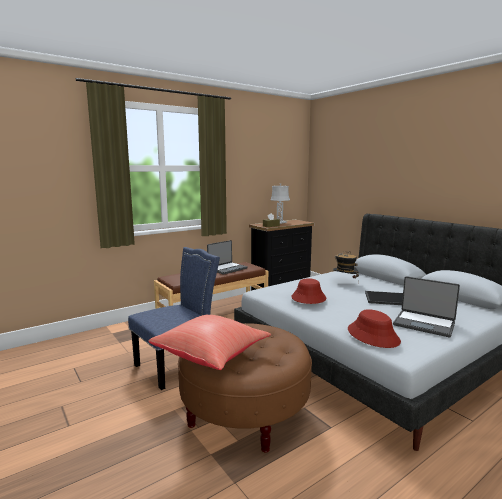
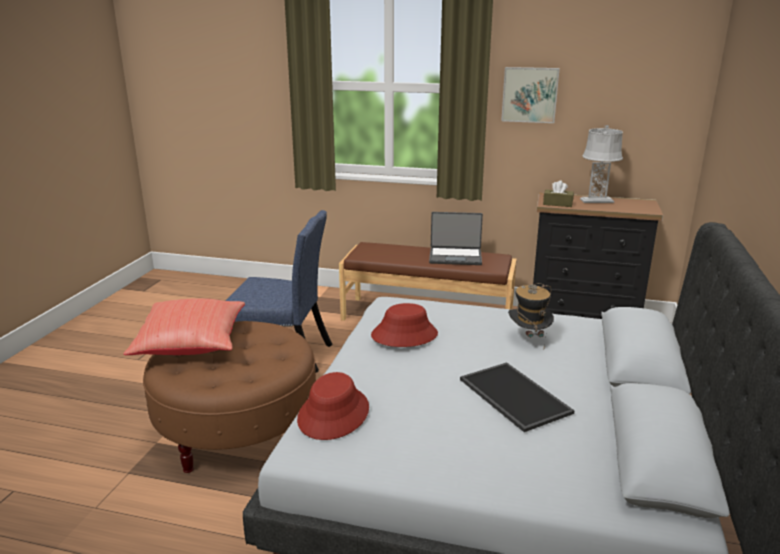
camera: 50 degrees right, 10 degrees up
laptop [393,276,460,337] -> none
none -> picture [501,67,560,123]

